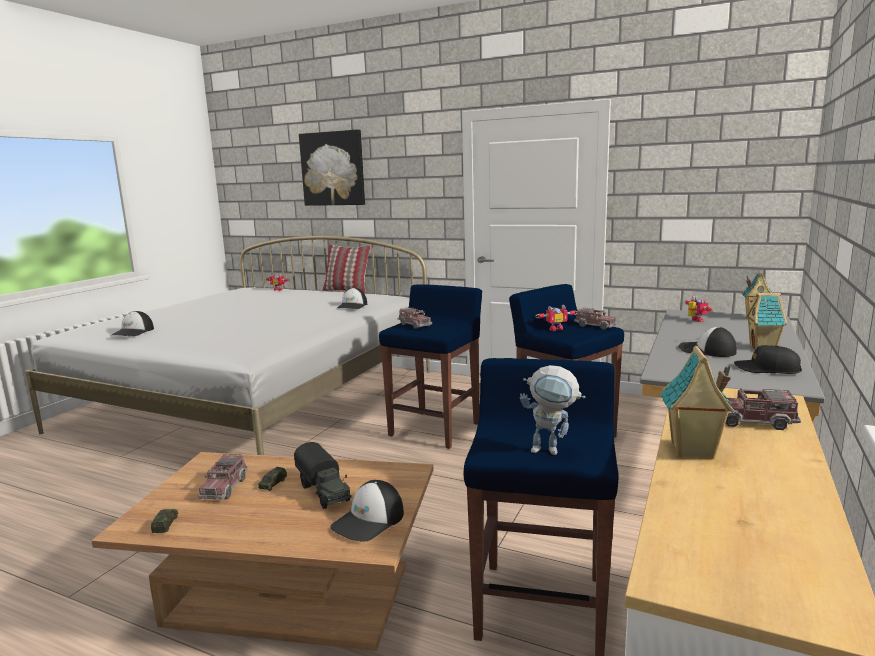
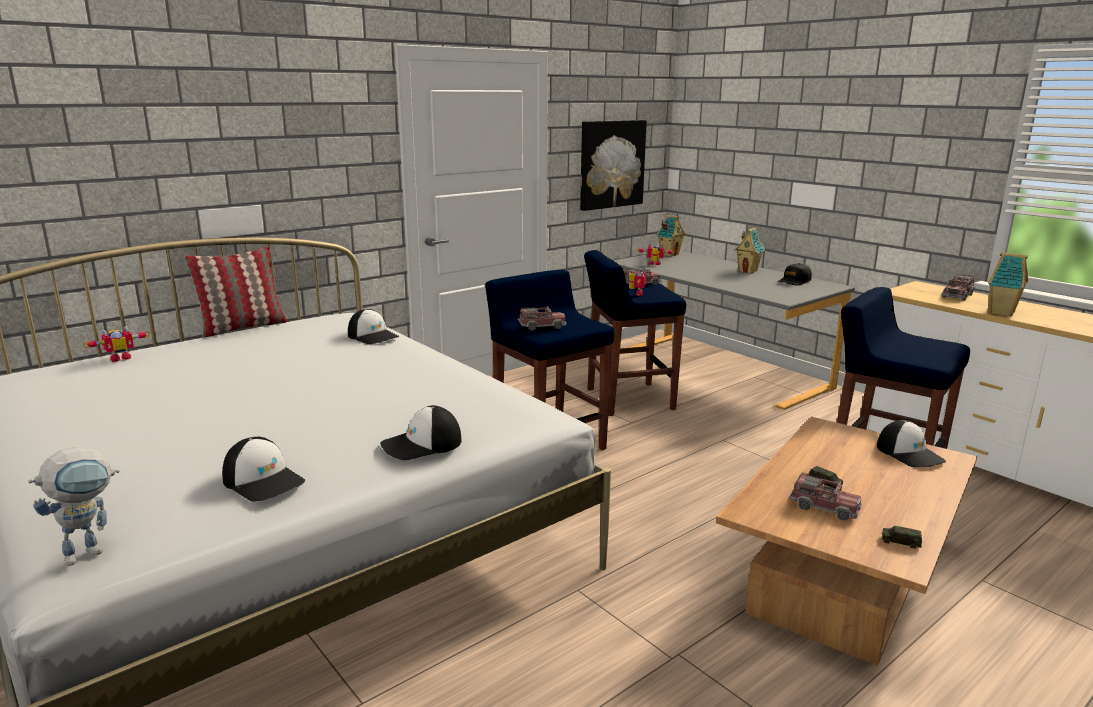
camera: 65 degrees left, 5 degrees up
toy truck [294,442,352,509] -> none
picture [299,129,365,206] -> picture moved to [580,120,647,211]
toy robot [520,365,585,455] -> toy robot moved to [28,447,119,566]
cap [678,327,737,357] -> cap moved to [380,405,462,460]

